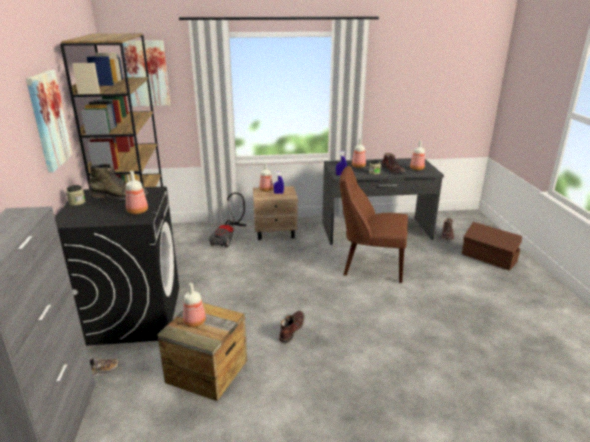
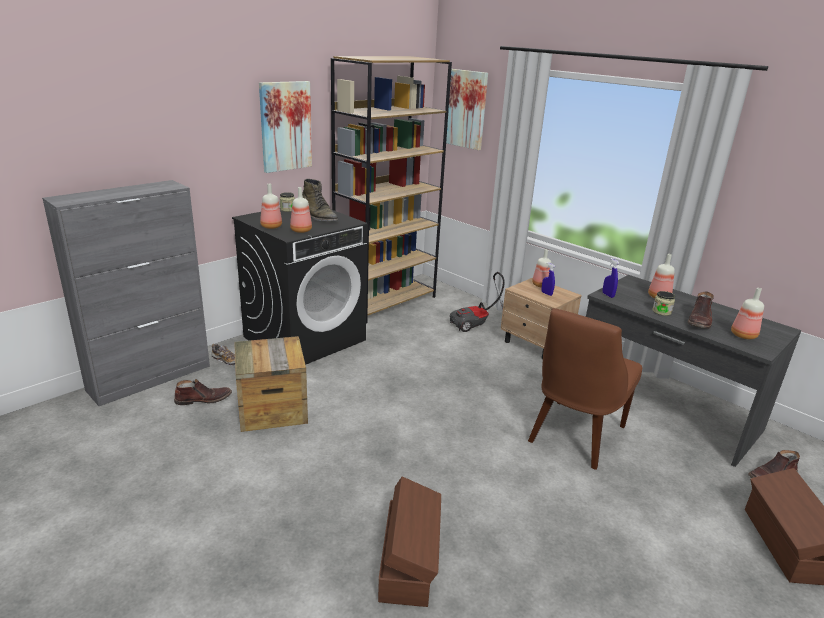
camera: 50 degrees right, 0 degrees up
bottle [183,283,206,327] -> bottle moved to [260,184,282,229]
brown boot [279,311,305,343] -> brown boot moved to [174,379,232,405]
brown chair [340,166,408,283] -> brown chair turned 120 degrees counterclockwise [528,308,642,470]
none -> brown storage box [378,477,441,607]

